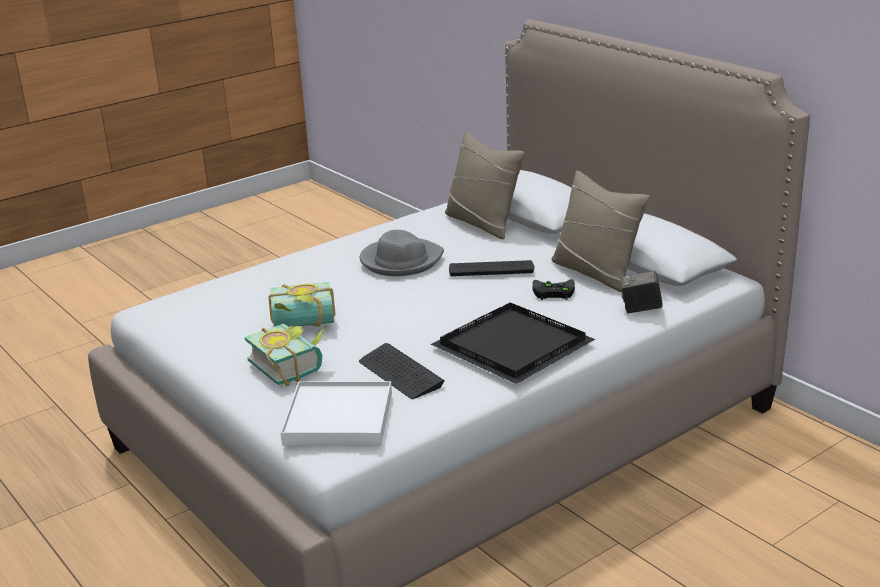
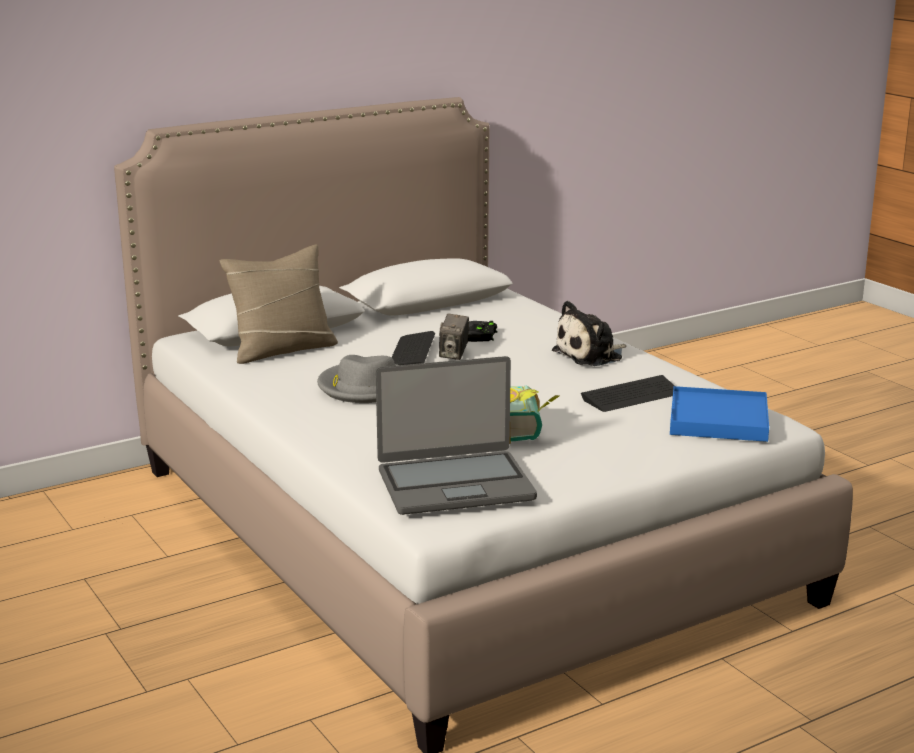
camera: 85 degrees left, 5 degrees down
book [245,324,328,386] -> none
white tray [280,381,392,446] -> blue tray [670,386,769,442]
black tray [431,303,595,384] -> plush toy [552,301,626,366]
beige pillow [551,170,650,292] -> none
camera [621,271,663,313] -> camera moved to [439,313,469,360]
none -> laptop [376,356,537,515]

